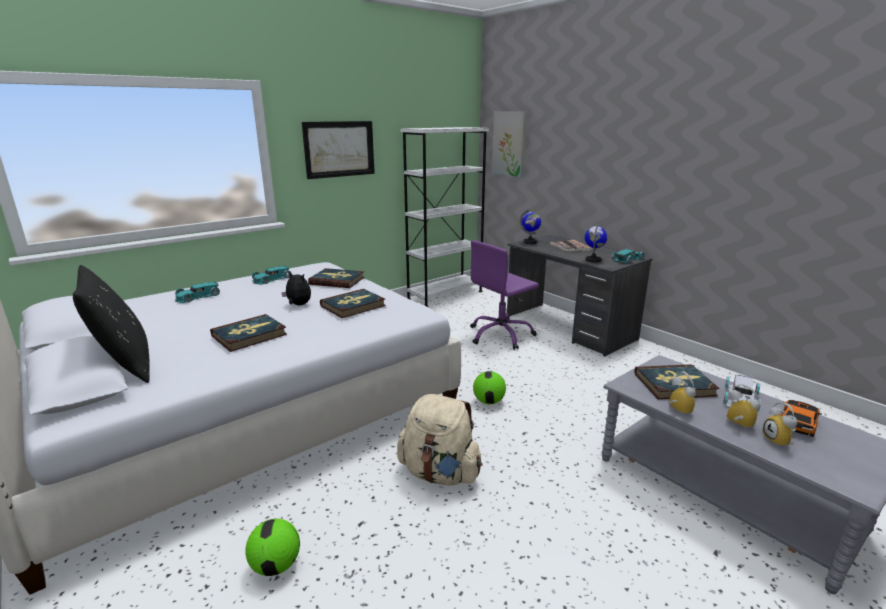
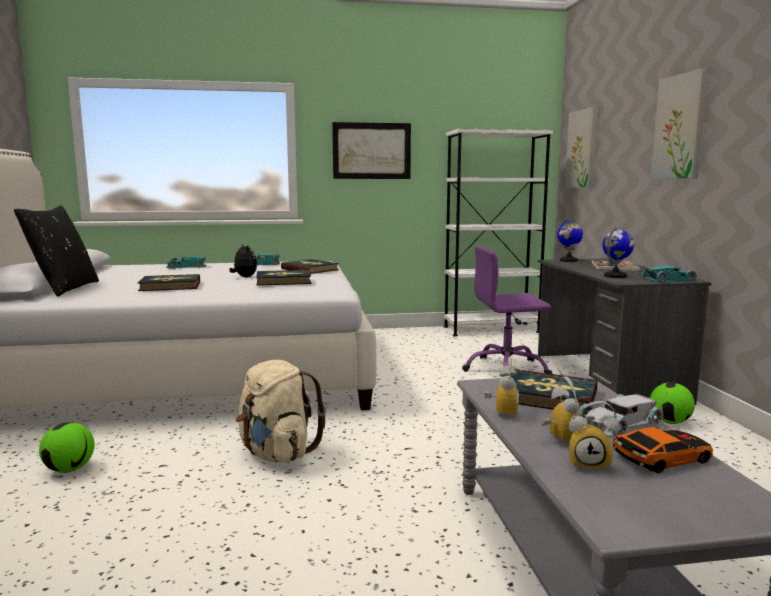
camera: 30 degrees right, 10 degrees down
football [473,371,506,404] -> football moved to [650,382,695,424]
alarm clock [762,402,797,447] -> alarm clock turned 105 degrees counterclockwise [569,401,620,472]
none -> picture [651,68,709,179]

